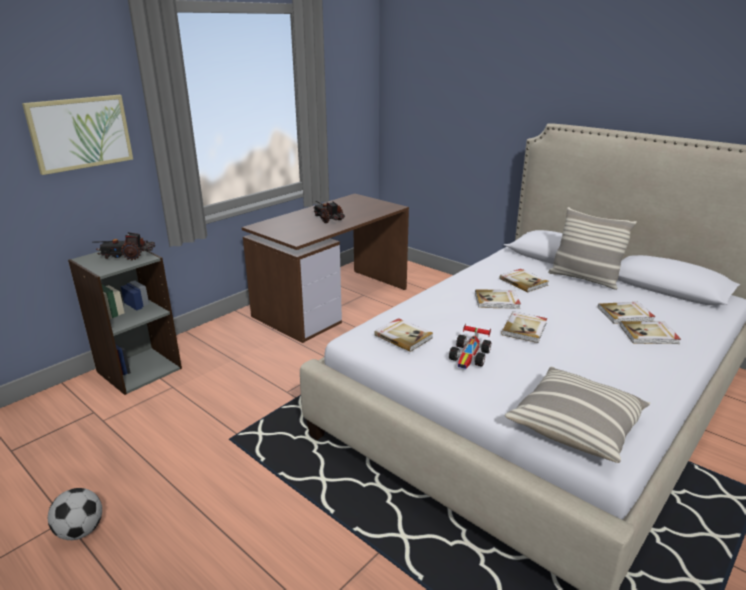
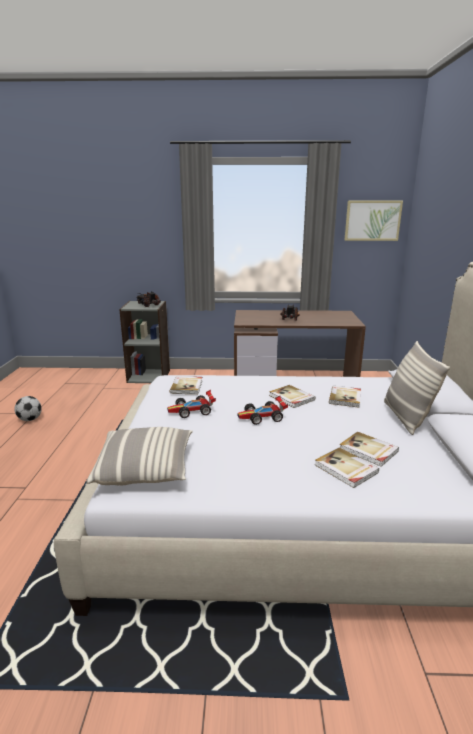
camera: 50 degrees right, 5 degrees down
picture [22,95,133,175] -> picture moved to [344,201,403,241]
book [501,311,547,343] -> toy car [238,396,288,425]

